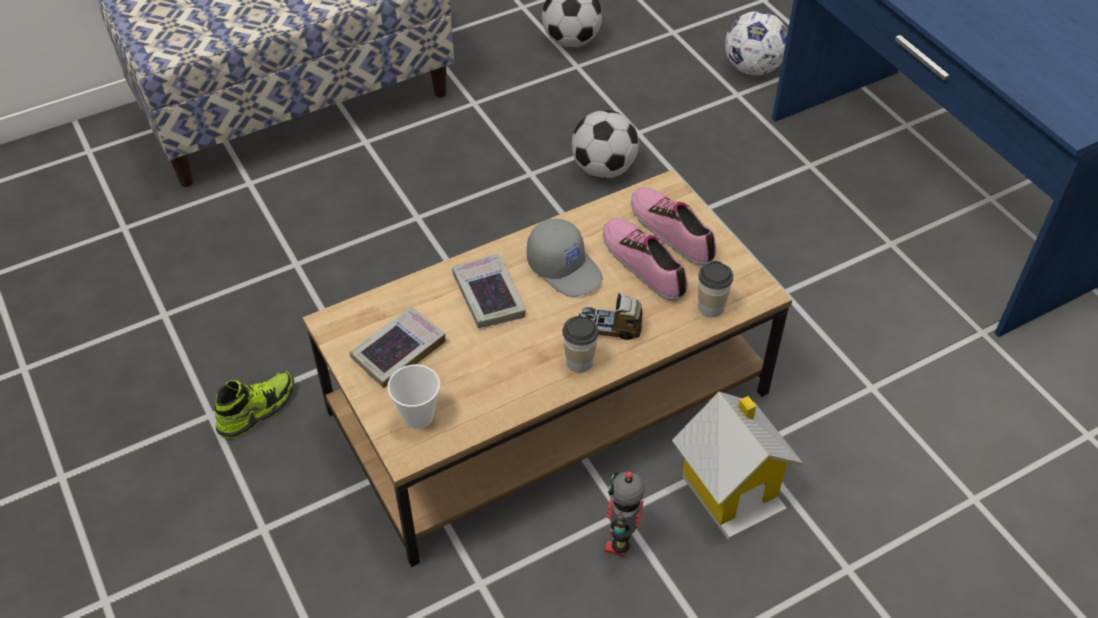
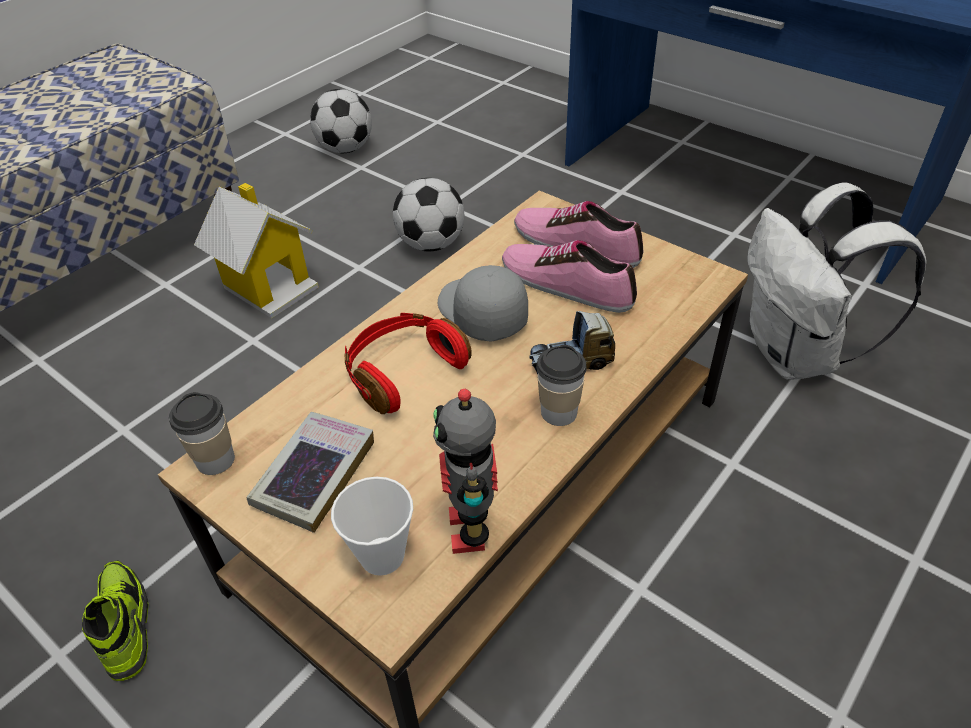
camera: 20 degrees left, 5 degrees down
shoe [214,371,294,439] -> shoe turned 45 degrees counterclockwise [82,560,149,681]
book [452,253,526,328] -> red headphones [345,313,472,414]
grey cap [527,219,603,297] -> grey cap turned 150 degrees counterclockwise [438,265,528,342]
toy robot [605,471,645,557] -> toy robot moved to [433,388,498,554]
toy house [672,392,803,541] -> toy house moved to [194,183,319,319]
cup [698,261,733,317] -> cup moved to [169,392,235,475]
football [725,11,788,76] -> none
none -> white backpack [747,182,926,380]

